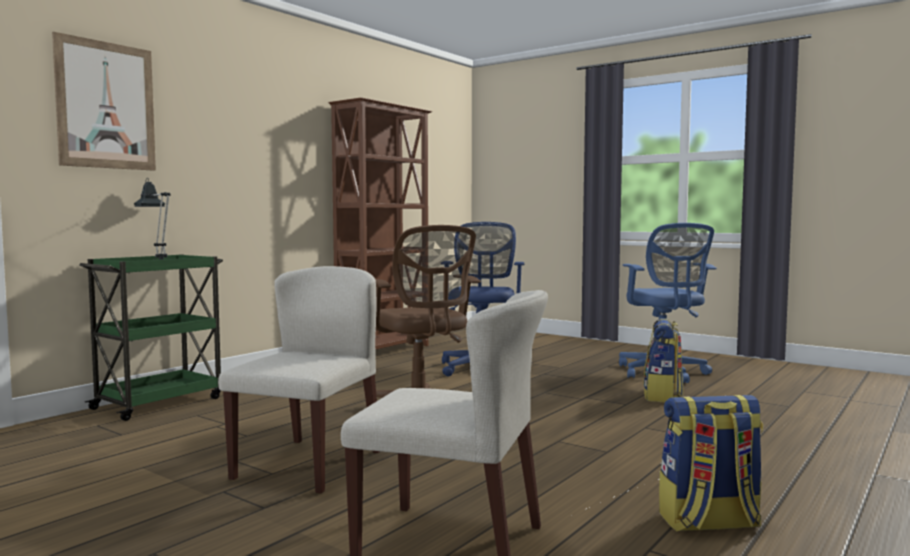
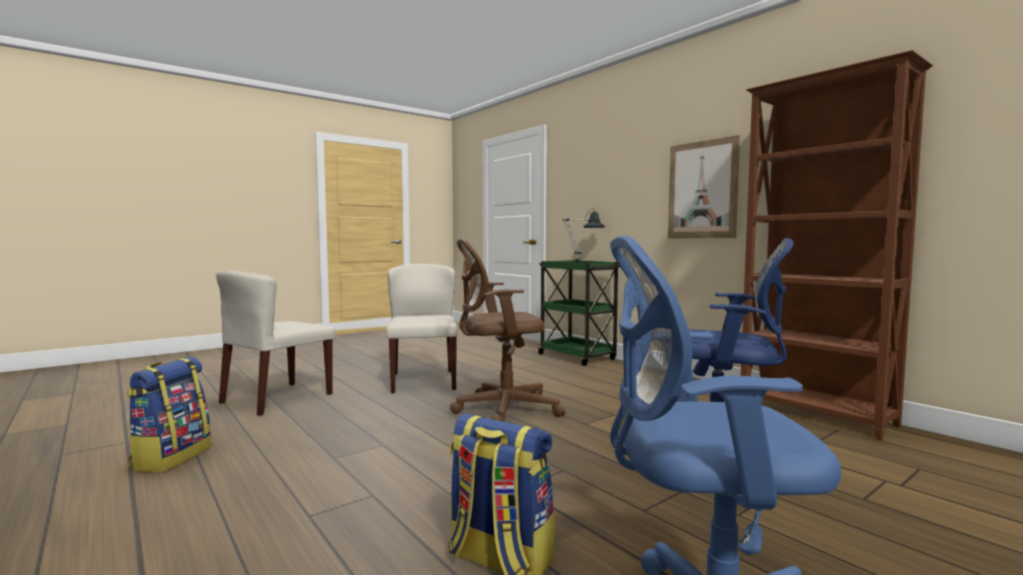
camera: 105 degrees right, 0 degrees up
picture [52,32,156,171] -> picture moved to [668,135,740,238]
beige chair [218,266,380,494] -> beige chair turned 135 degrees counterclockwise [386,264,458,393]

